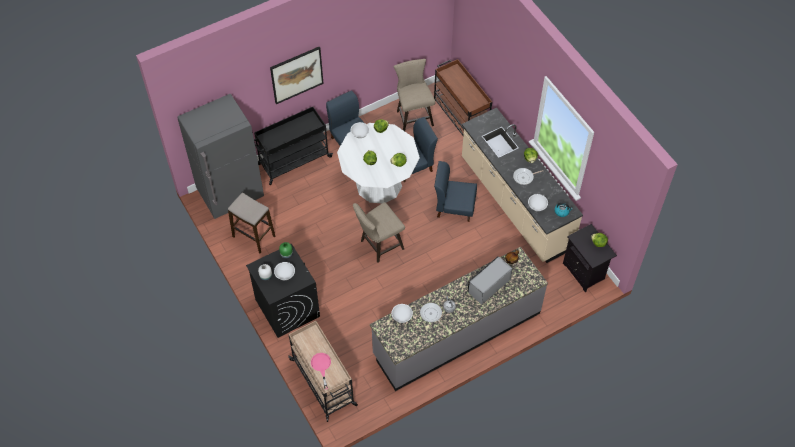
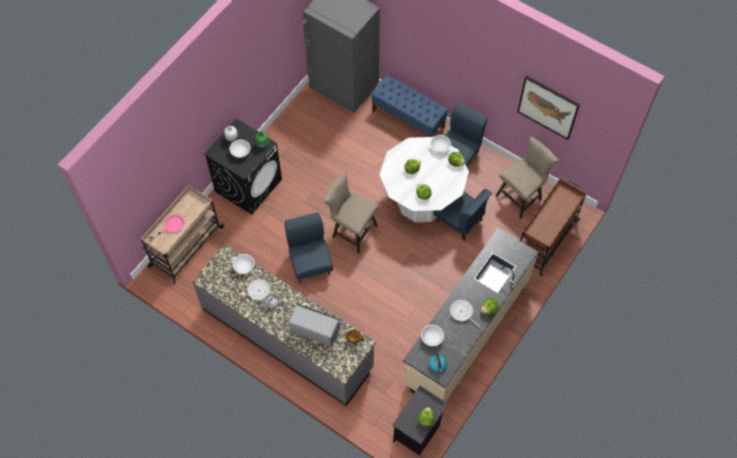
camera: 65 degrees right, 5 degrees up
stool [228,193,275,254] -> none
black cart [254,107,333,185] -> blue bench [371,75,448,137]
picture [270,47,324,104] -> picture moved to [517,76,580,140]
blue chair [434,161,477,222] -> blue chair moved to [285,212,333,283]

